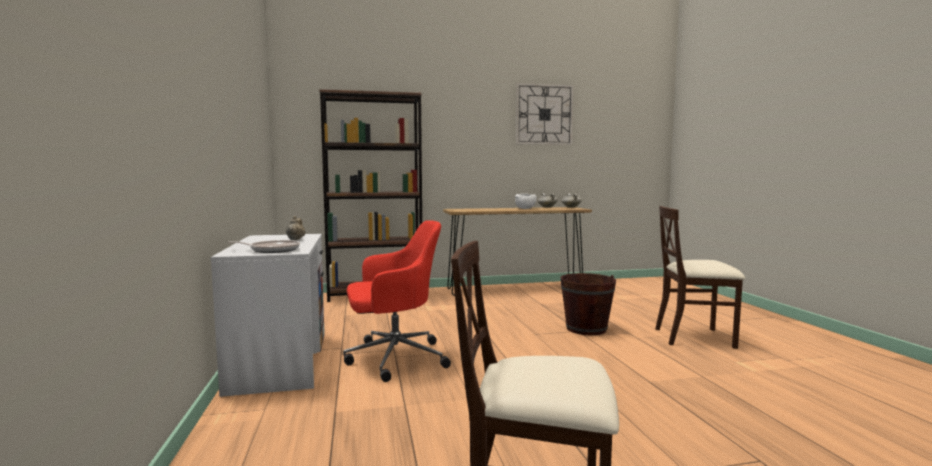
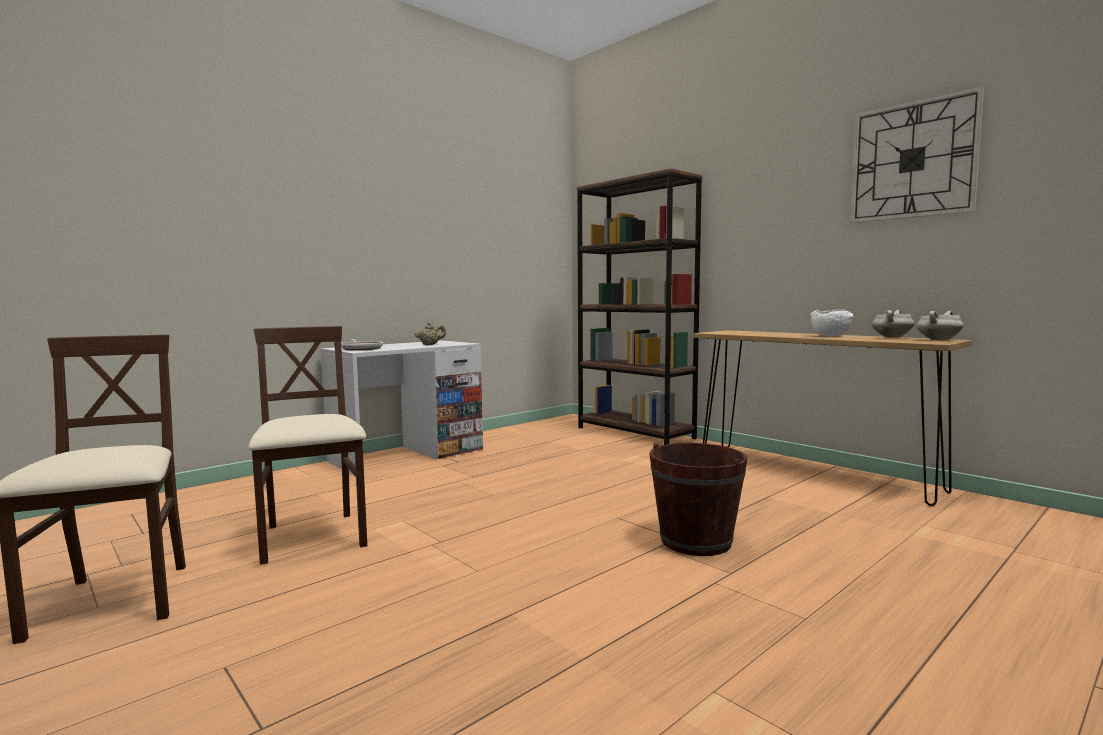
camera: 60 degrees right, 0 degrees up
red office chair [343,220,451,382] -> none
beige chair [655,206,745,349] -> beige chair moved to [248,326,367,565]

